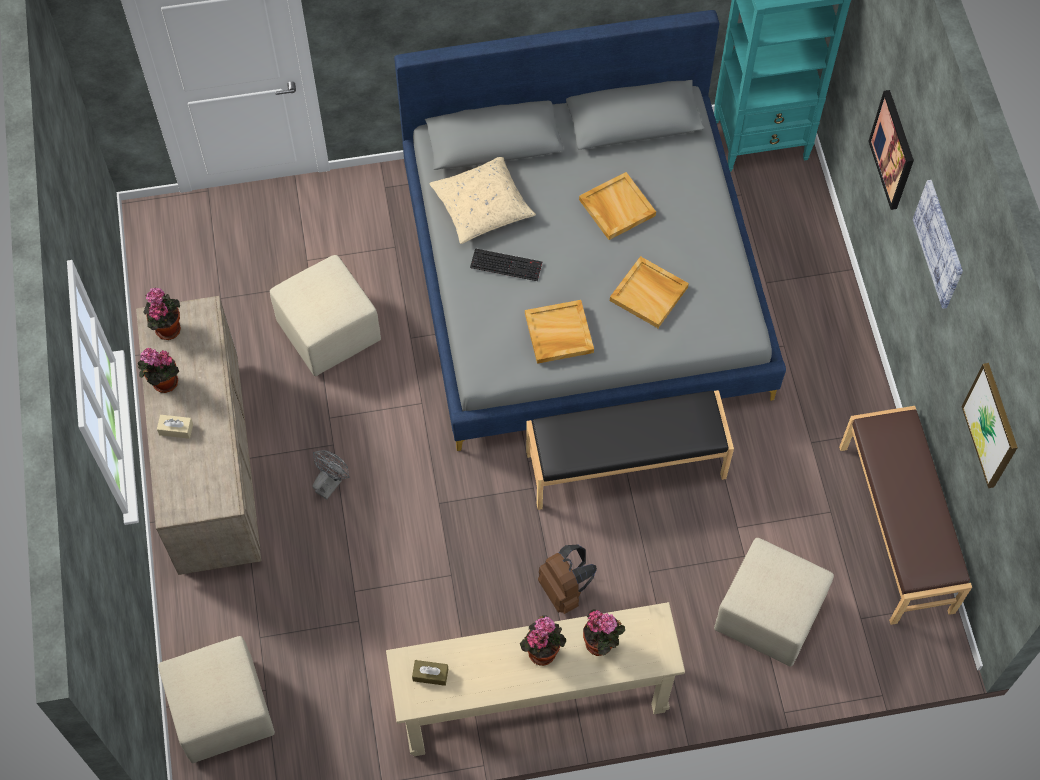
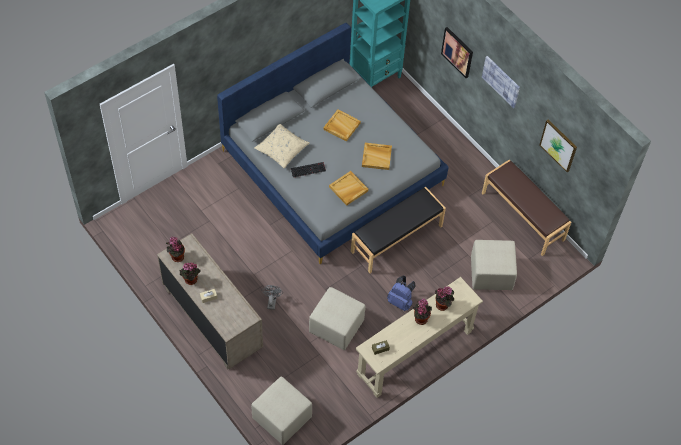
camera: 30 degrees left, 5 degrees down
beige ottoman [270,255,381,376] -> beige ottoman moved to [309,287,366,350]
brown backpack [538,545,597,614] -> blue backpack [387,276,415,311]

